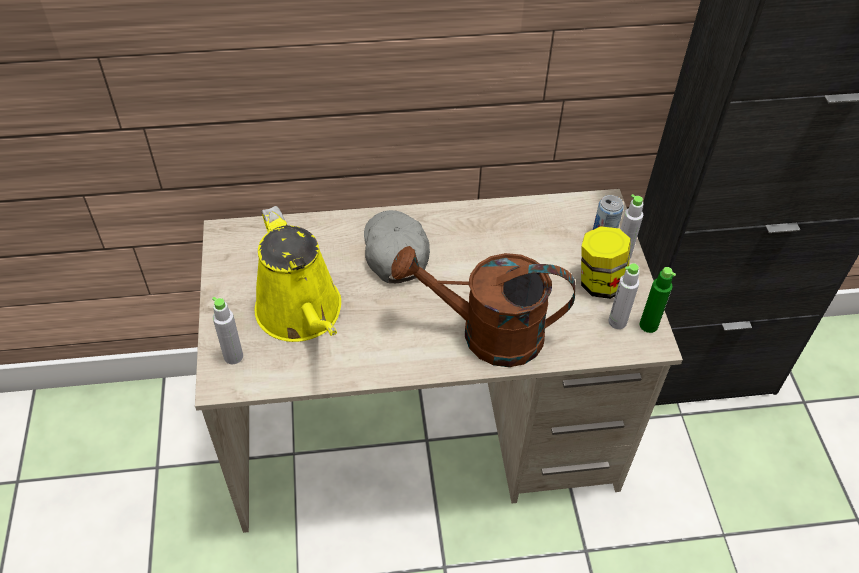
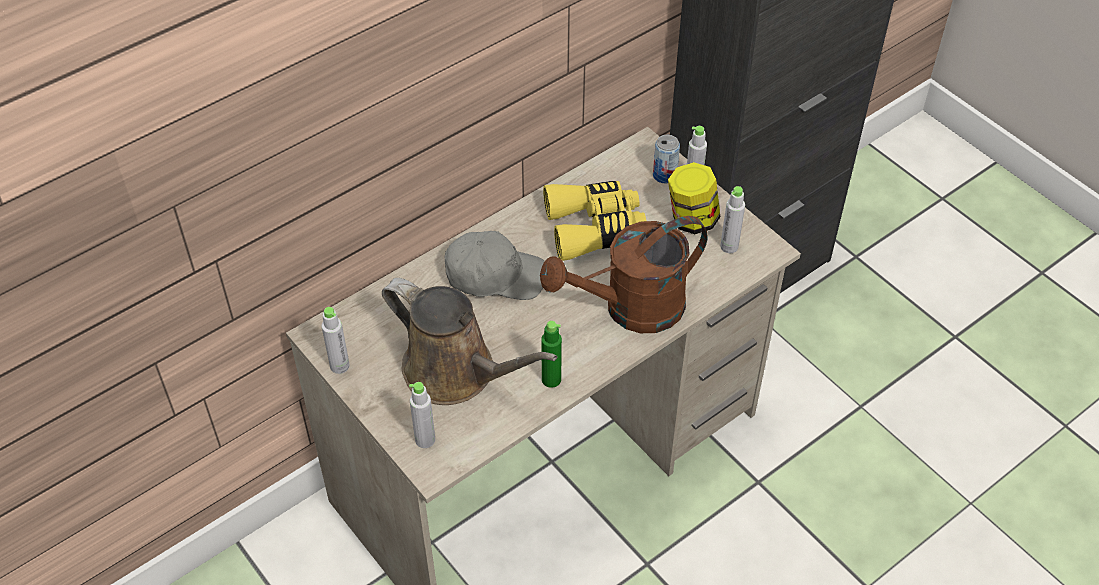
camera: 30 degrees left, 0 degrees up
yellow watering can [255,206,341,342] -> brown watering can [382,278,557,405]
grey cap [364,210,430,283] -> grey cap turned 135 degrees clockwise [445,231,545,300]
green bottle [639,267,676,333] -> green bottle moved to [541,321,562,388]
none -> grey bottle [322,307,350,374]
none -> yellow binoculars [543,181,646,261]

